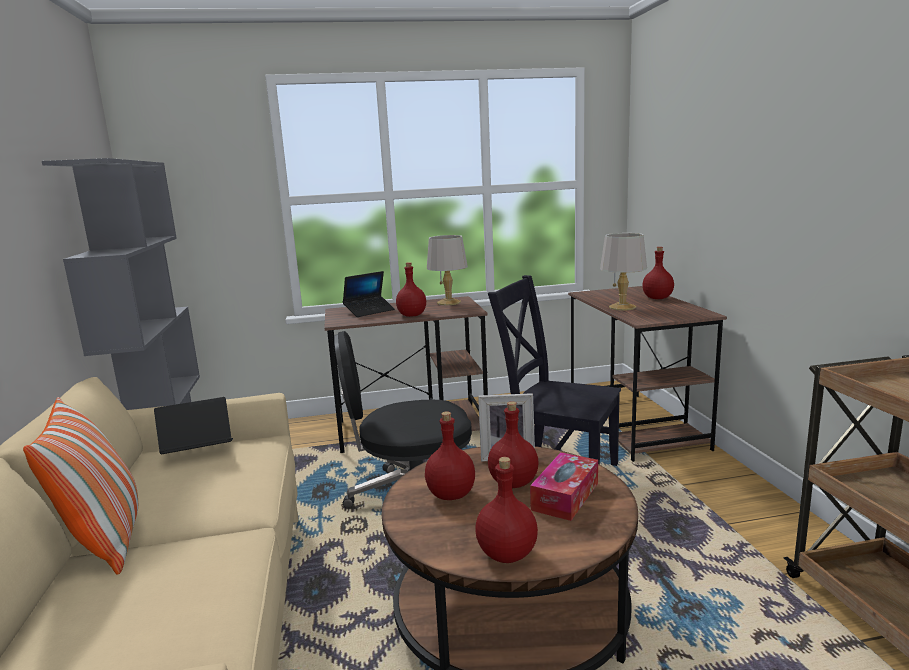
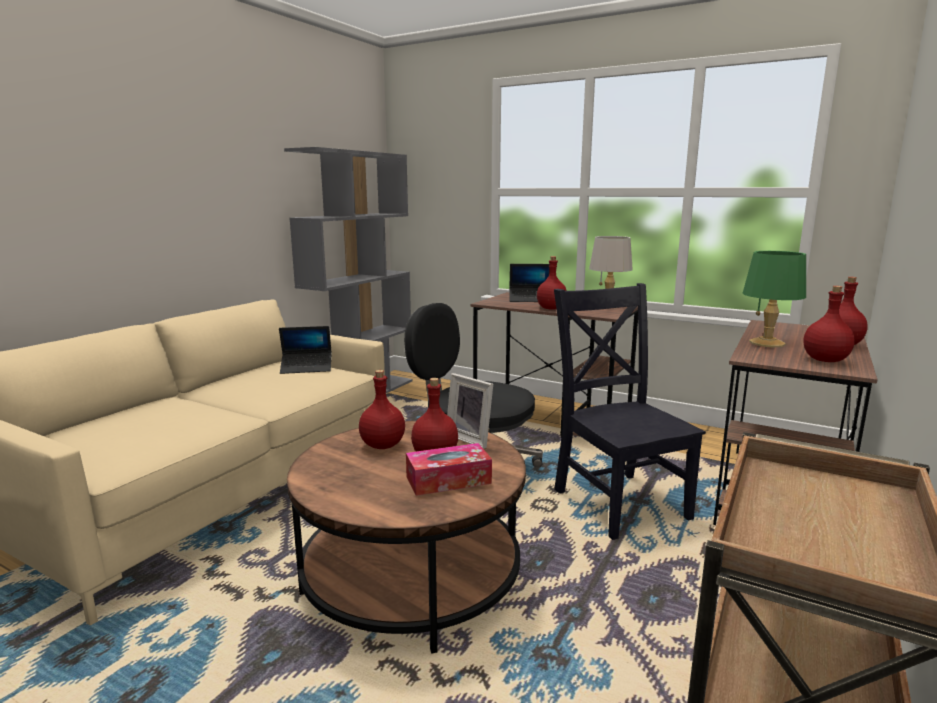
camera: 40 degrees right, 0 degrees up
pillow [23,397,138,575] -> none
laptop [154,397,233,454] -> laptop turned 150 degrees clockwise [279,326,332,374]
red bottle [475,457,538,563] -> red bottle moved to [804,286,855,362]
grey table lamp [600,233,647,311] -> green table lamp [743,251,806,347]

